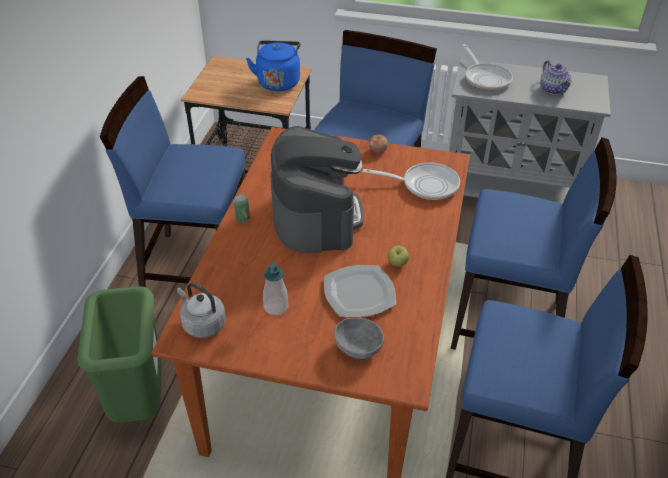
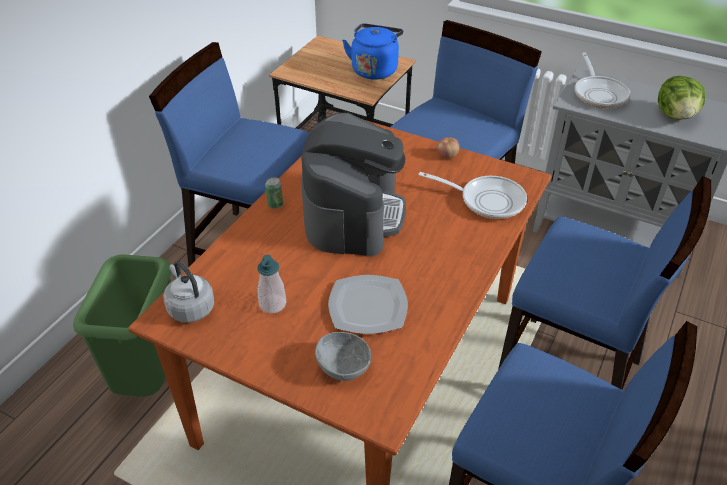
camera: 15 degrees right, 0 degrees up
apple [388,245,409,267] -> none
teapot [541,60,572,95] -> lettuce [658,76,705,120]

